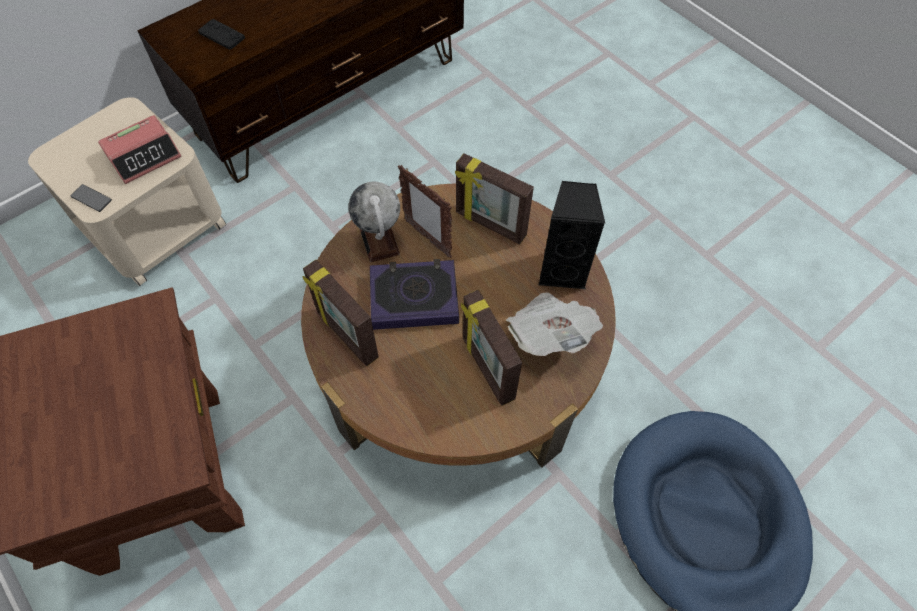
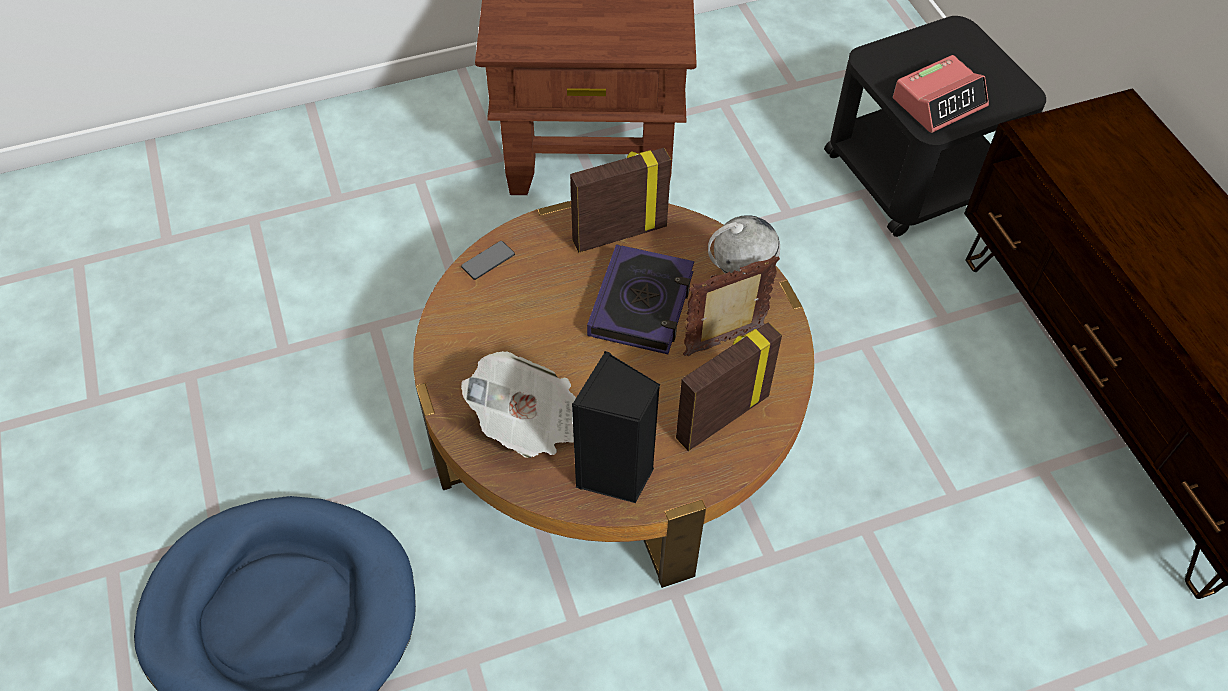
camera: 110 degrees right, 5 degrees down
beige side table [28,97,226,286] -> black side table [824,16,1046,237]
phone [71,184,112,212] -> phone moved to [461,241,515,280]
alarm clock [98,115,181,184] -> alarm clock turned 105 degrees counterclockwise [893,55,989,133]
black game controller [198,19,245,50] -> none
picture frame [461,290,522,406] -> none

